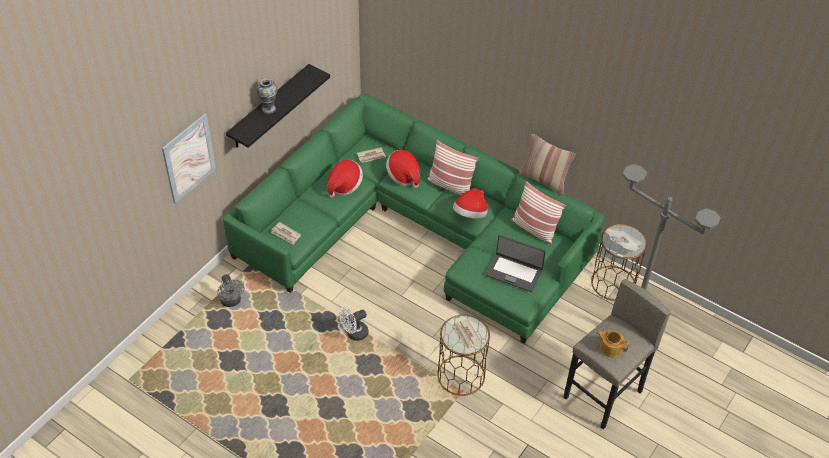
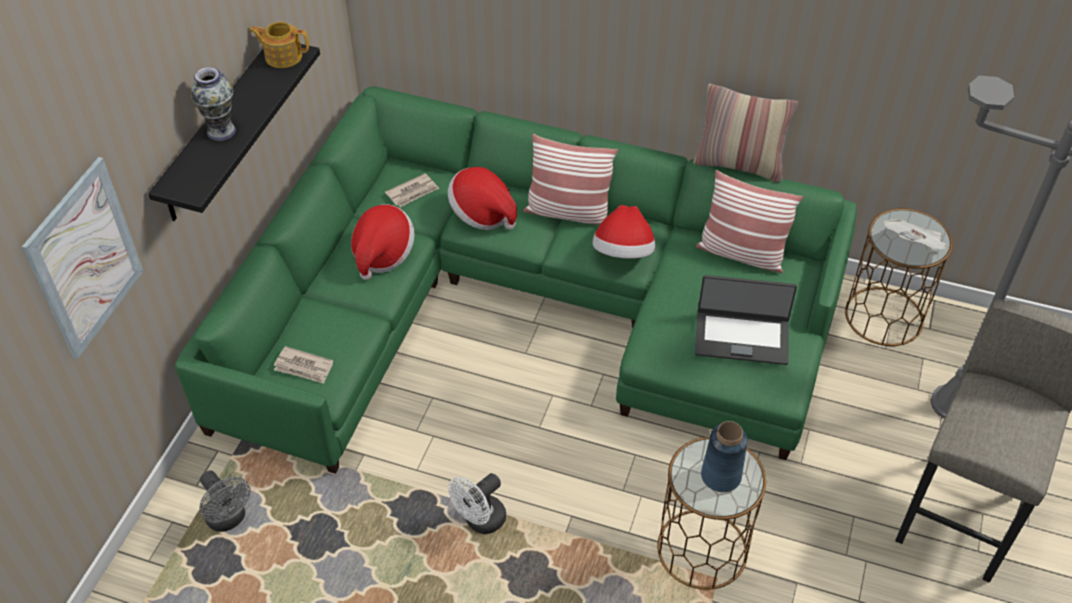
camera: 15 degrees left, 0 degrees up
newspaper [453,319,481,349] -> blue vase [701,421,748,492]
teapot [596,331,629,357] -> teapot moved to [249,22,309,68]

